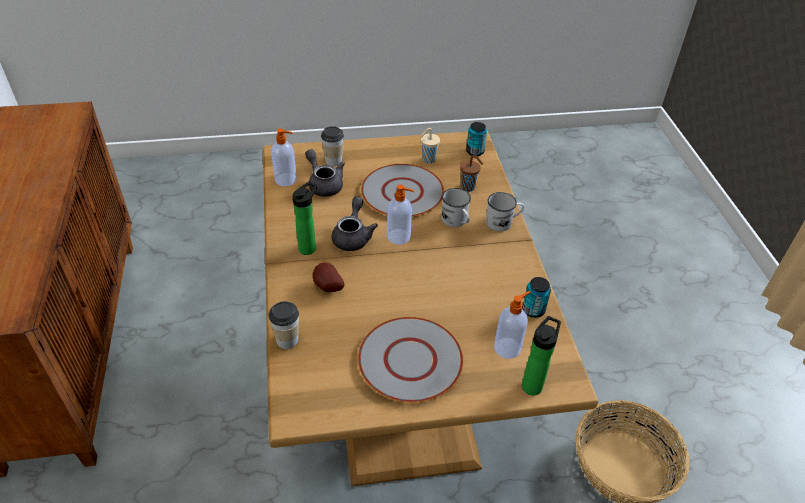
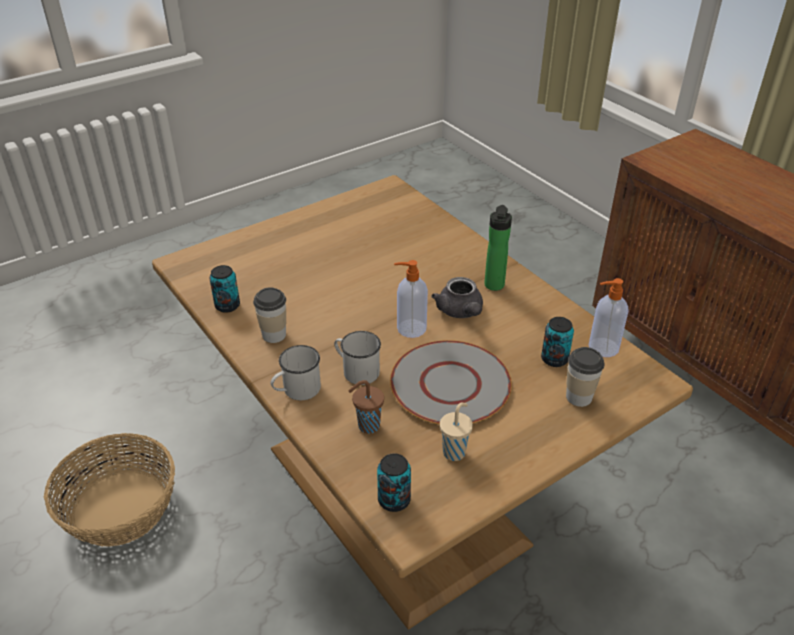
camera: 155 degrees right, 5 degrees down
cup [269,301,299,349] -> cup moved to [253,287,286,343]
grey teapot [305,149,345,197] -> can [541,317,574,367]
potato [313,262,345,292] -> none
grey plate [358,317,463,403] -> none
soap dispenser [494,291,531,359] -> none
bottle [522,316,561,396] -> none

